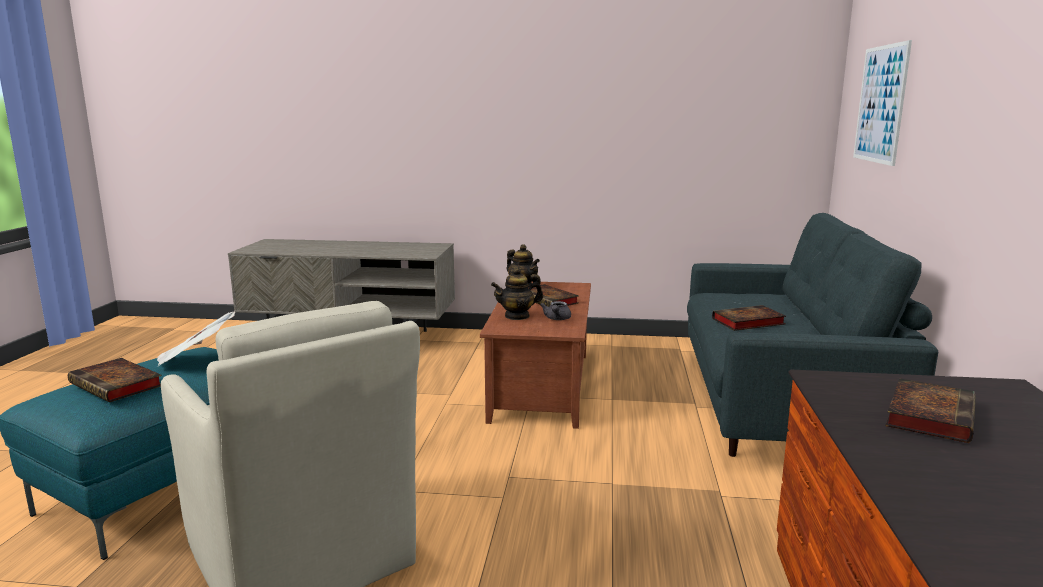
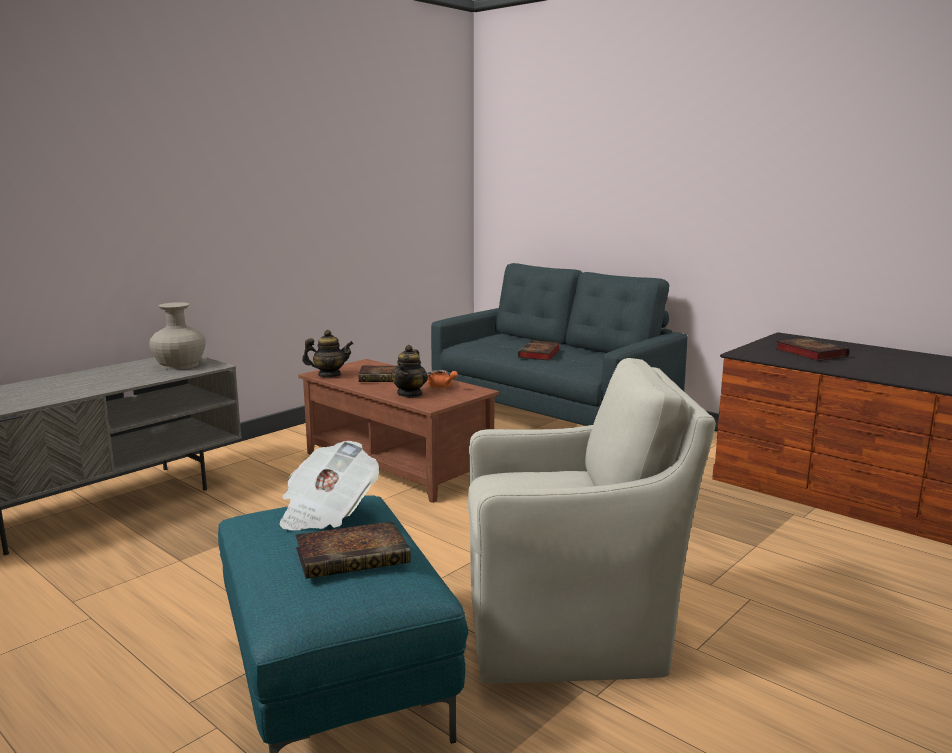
camera: 55 degrees left, 0 degrees up
grey teapot [540,301,571,320] -> orange teapot [428,370,458,388]
picture [853,40,912,166] -> none
none -> beige vase [149,302,206,370]

